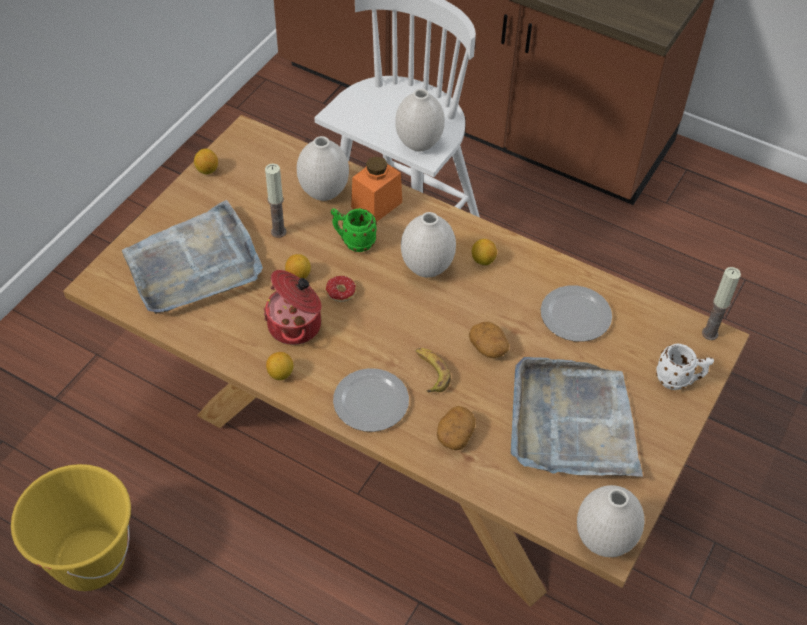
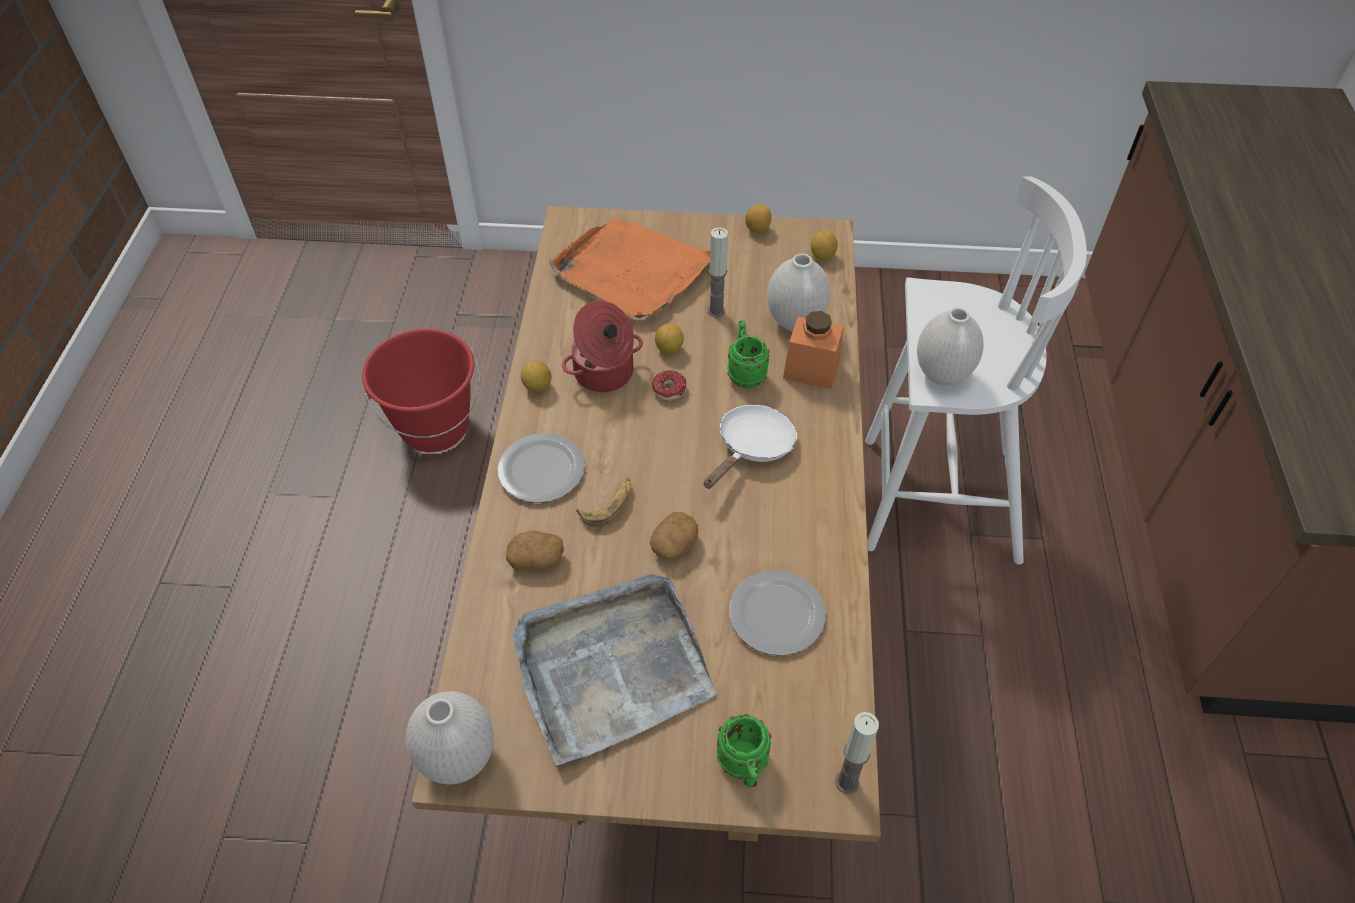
camera: 65 degrees right, 0 degrees up
yellow bucket [11,464,131,591] -> red bucket [362,329,480,452]
grey tray [122,200,263,314] -> orange tray [549,218,710,318]
white vase [401,212,456,278] -> white frying pan [704,405,797,489]
lemon [472,239,497,265] -> lemon moved to [811,230,838,260]
white mug [656,344,714,390] -> green mug [717,714,772,788]

